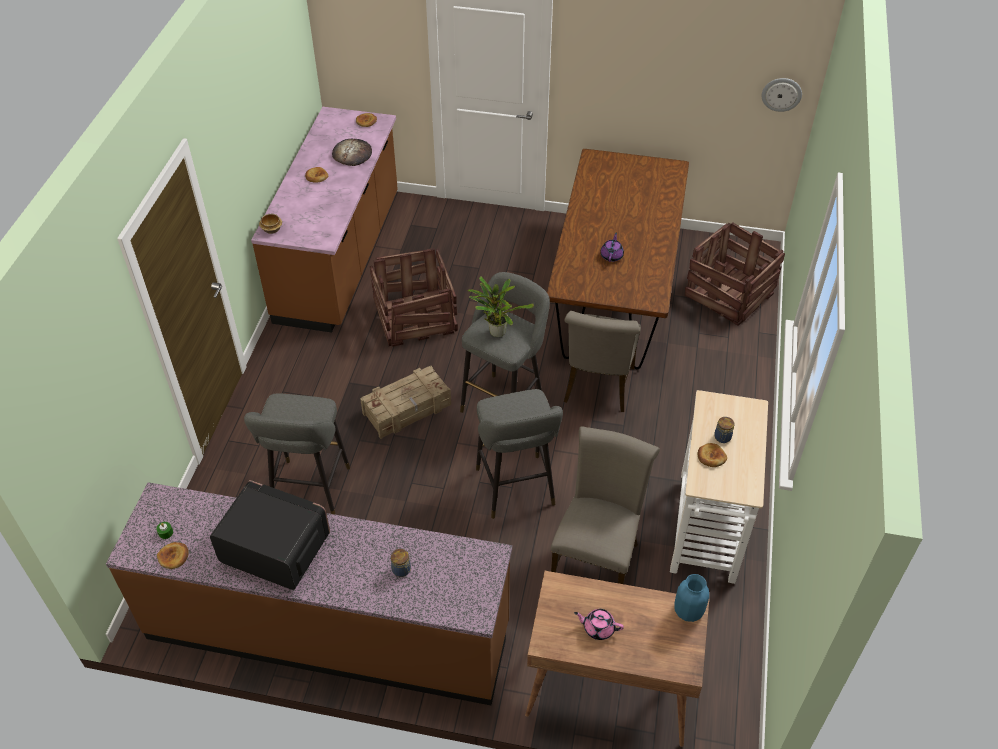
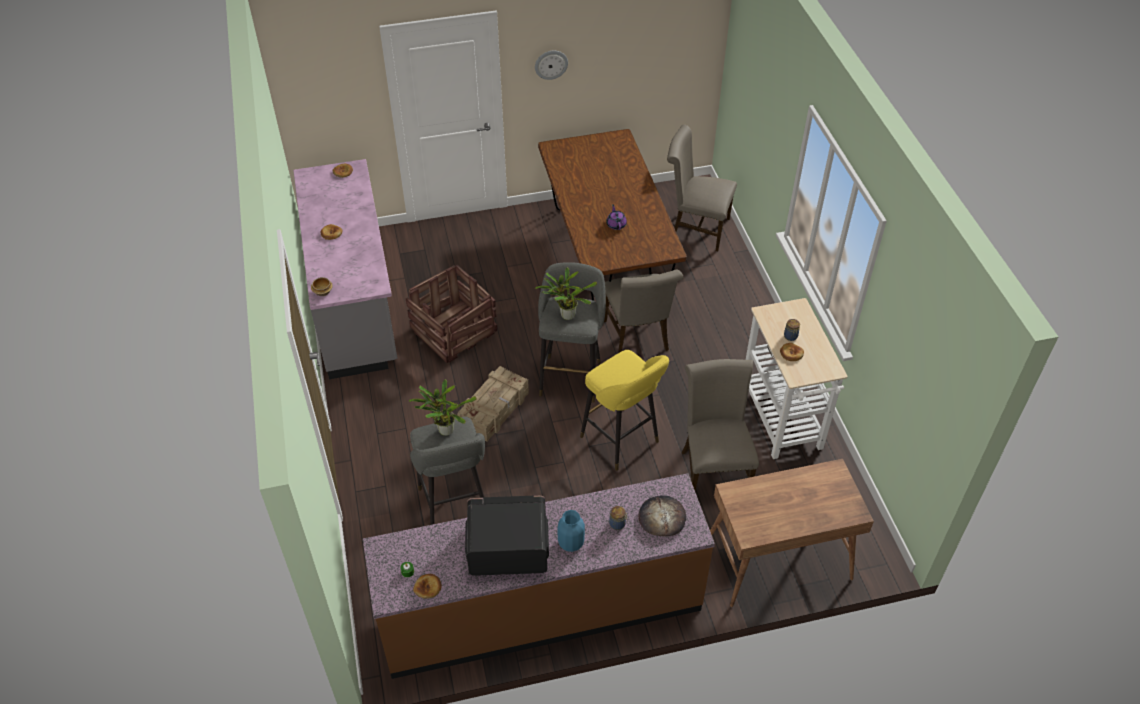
camera: 25 degrees left, 0 degrees up
brown counter [251,107,398,333] -> grey counter [293,159,397,379]
bread [332,139,372,166] -> bread moved to [639,495,686,536]
grey stool [476,389,563,519] -> yellow stool [580,350,669,471]
pink teapot [574,609,624,640] -> none
blue vase [674,574,709,622] -> blue vase moved to [558,510,585,552]
crate [685,223,785,326] -> beige chair [667,125,737,251]
wall clock [762,78,802,112] -> wall clock moved to [535,51,568,80]
none -> potted plant [409,379,477,436]

